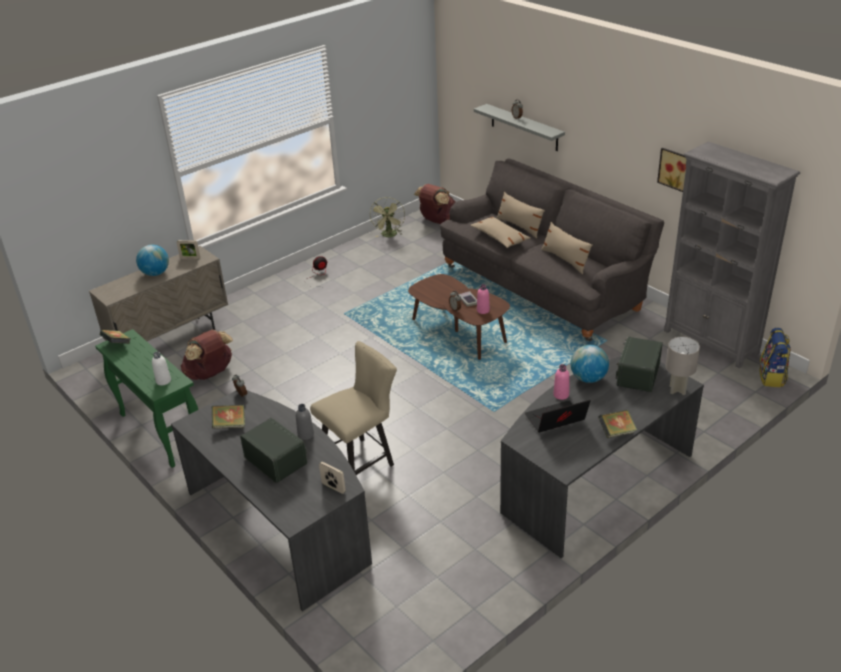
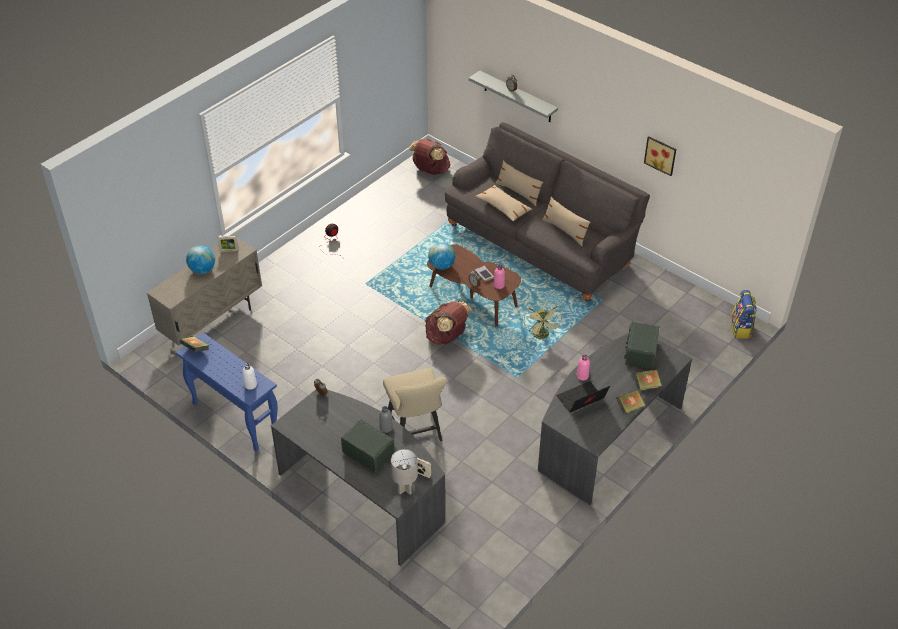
camera: 10 degrees left, 10 degrees up
green console table [95,329,198,468] -> blue console table [176,333,278,452]
brown backpack [181,330,233,380] -> brown backpack moved to [425,301,473,345]
book [211,405,245,429] -> book moved to [633,369,662,391]
beige chair [310,341,397,475] -> beige chair turned 120 degrees clockwise [383,368,447,441]
green fan [370,197,405,237] -> green fan moved to [524,303,562,339]
globe [570,345,609,383] -> globe moved to [428,242,455,270]
grey bookcase [664,142,800,368] -> none
grey table lamp [665,337,700,395] -> grey table lamp moved to [391,449,418,495]

